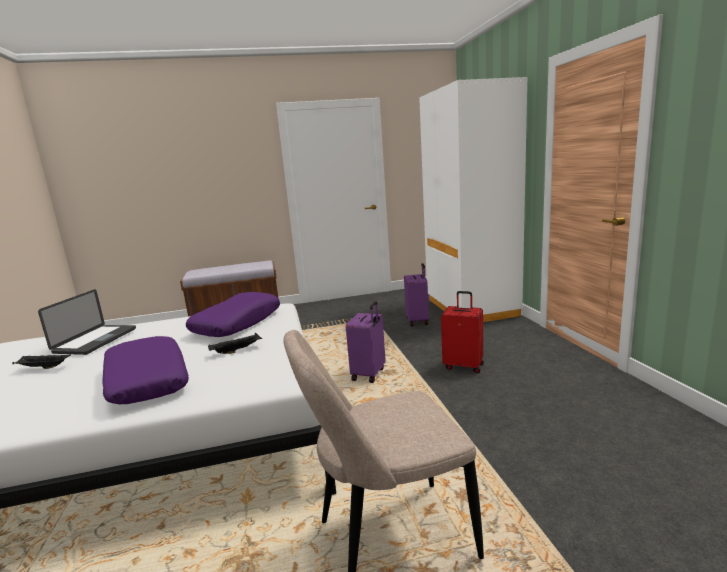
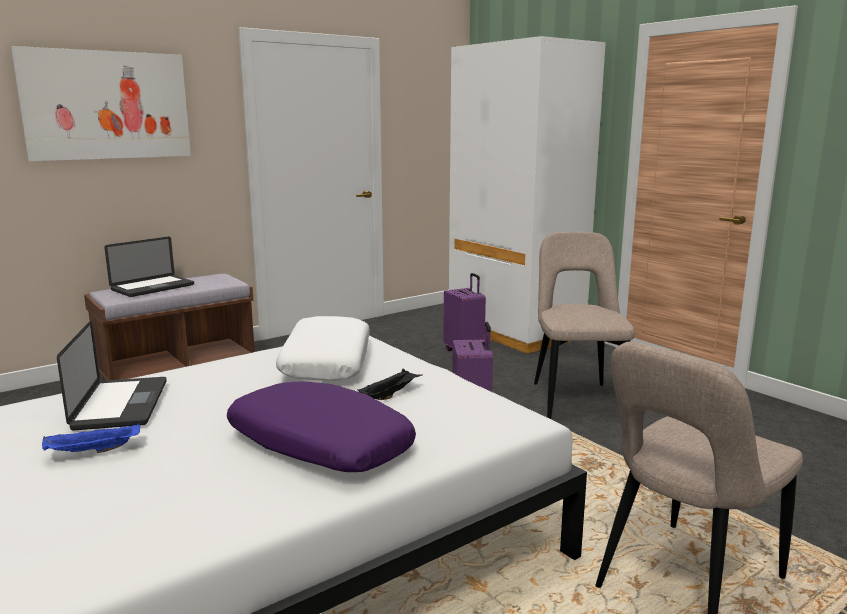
camera: 25 degrees left, 0 degrees up
black tray [12,354,71,369] -> blue tray [42,423,140,453]
purple pillow [186,292,280,337] -> white pillow [276,316,370,381]
red suitcase [441,291,484,373] -> beige chair [534,232,635,419]
none -> picture [11,46,191,161]
none -> laptop [104,237,194,297]

